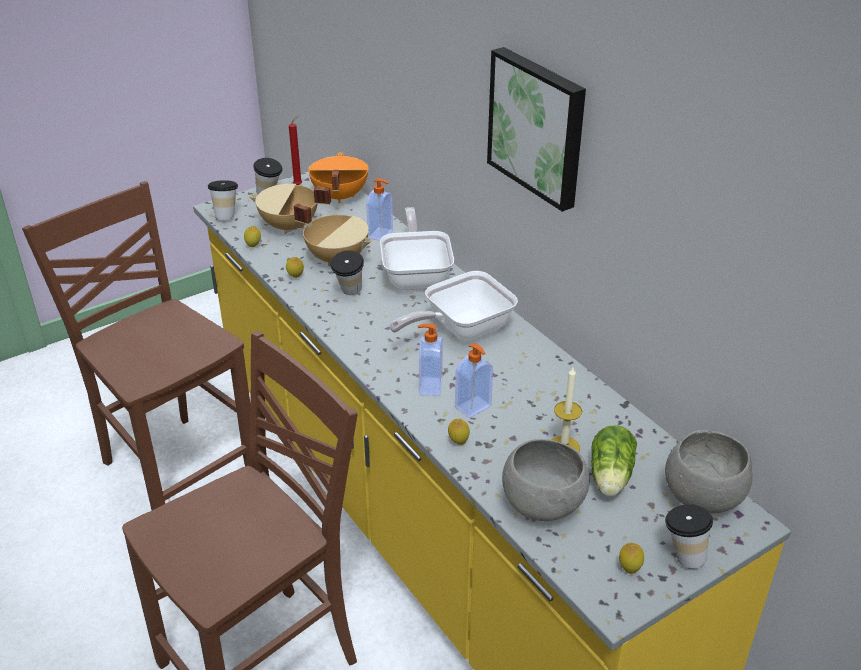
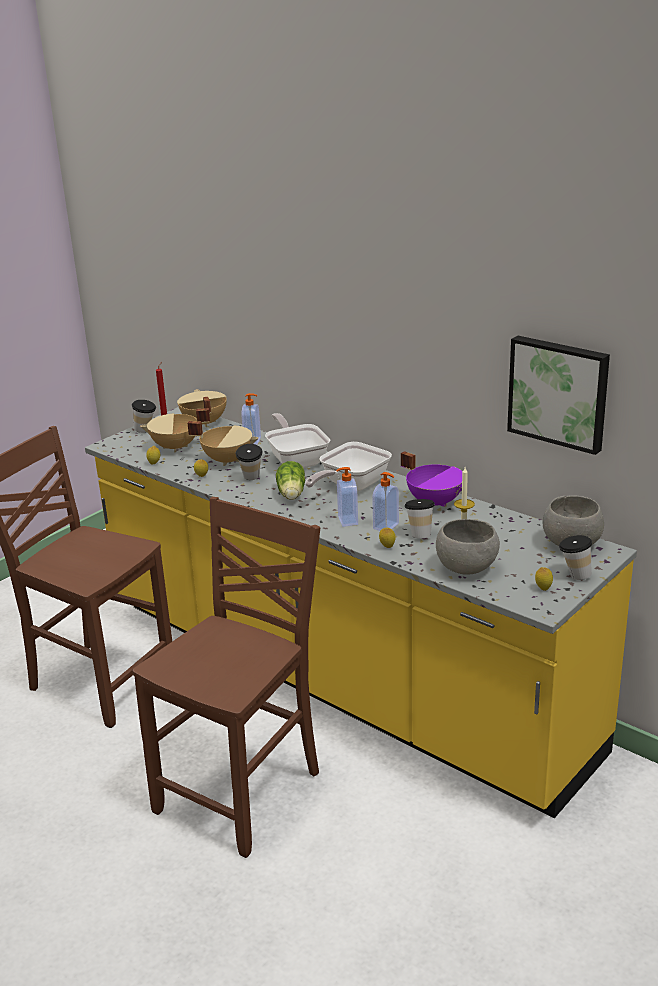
camera: 15 degrees left, 10 degrees down
cup [208,180,238,220] -> cup moved to [405,499,435,538]
orange cooking pot [308,152,369,203] -> beige cooking pot [177,389,227,427]
picture [487,47,586,212] -> picture moved to [507,336,610,455]
lettuce [591,425,637,496] -> lettuce moved to [276,461,305,500]
none -> purple cooking pot [401,451,462,507]

